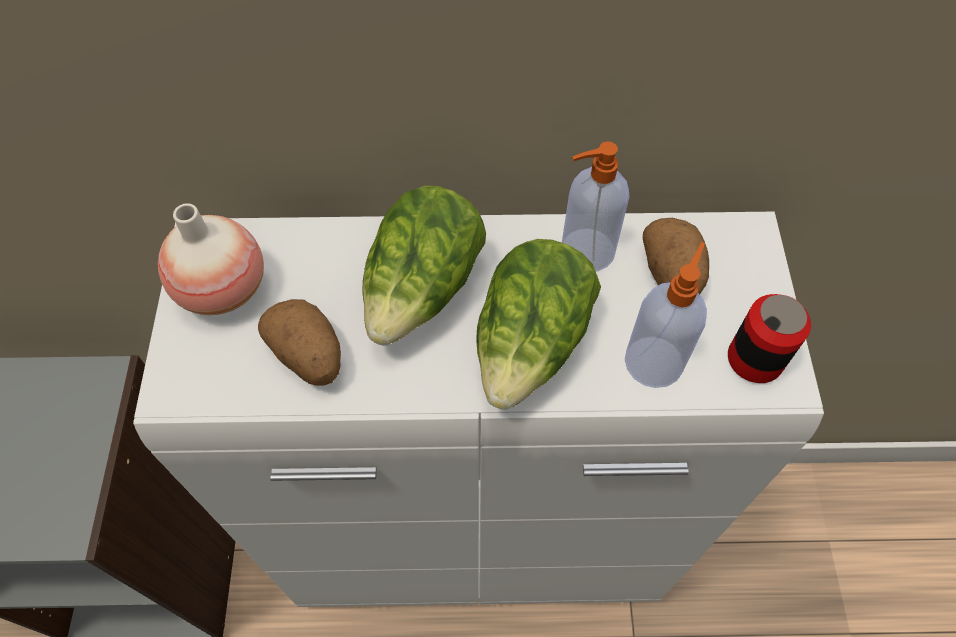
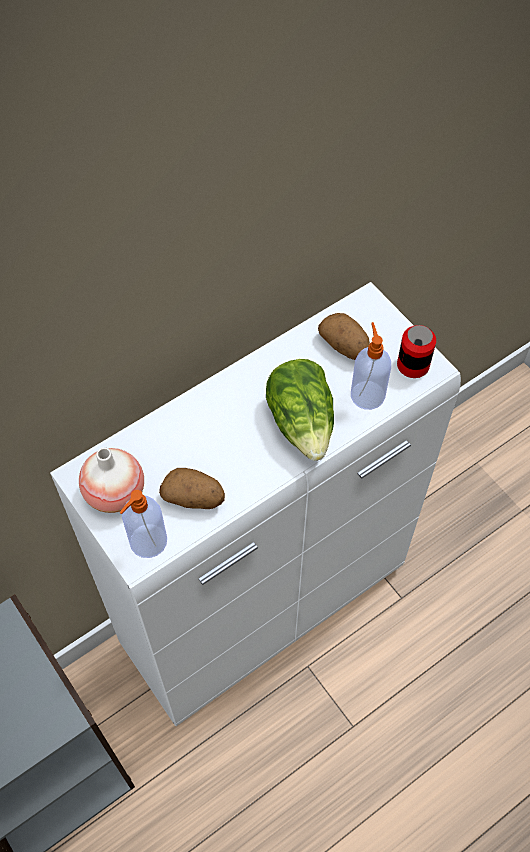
camera: 35 degrees left, 0 degrees up
lettuce [362,185,486,346] -> none
soap dispenser [562,141,630,272] -> soap dispenser moved to [120,490,167,558]

